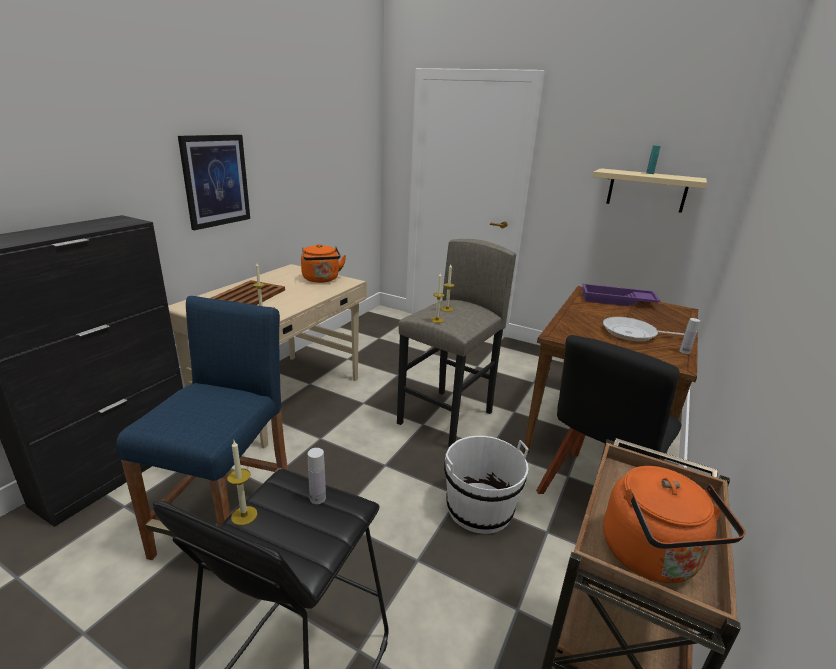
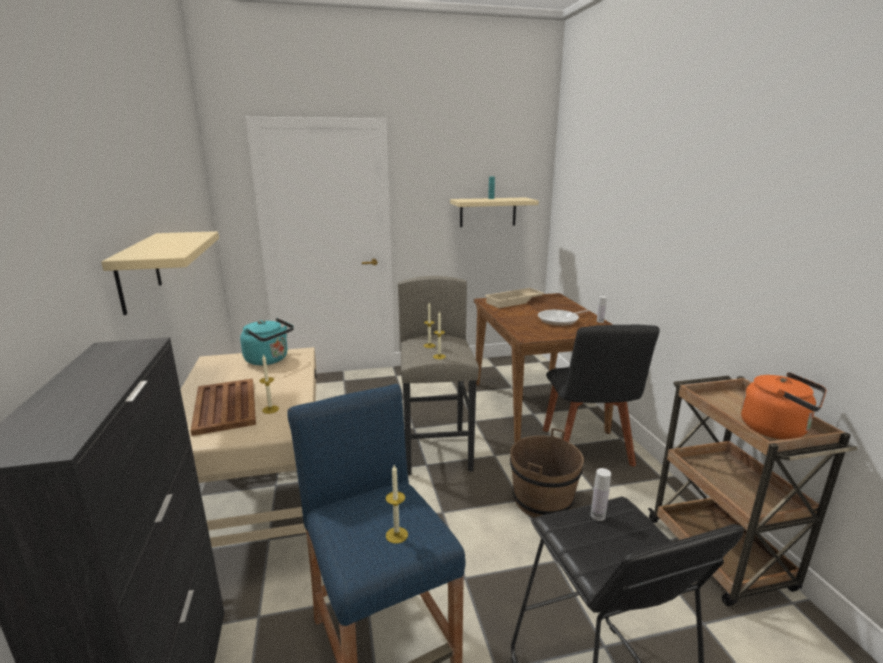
camera: 40 degrees left, 5 degrees down
picture [178,135,250,230] -> beige shelf [101,231,219,315]
candle [227,441,257,525] -> candle moved to [386,465,408,544]
orange kettle [301,244,346,283] -> turquoise kettle [240,318,294,365]
white bucket [444,436,529,534] -> brown bucket [510,428,584,517]
purple tray [582,284,661,306] -> beige tray [485,288,545,308]

